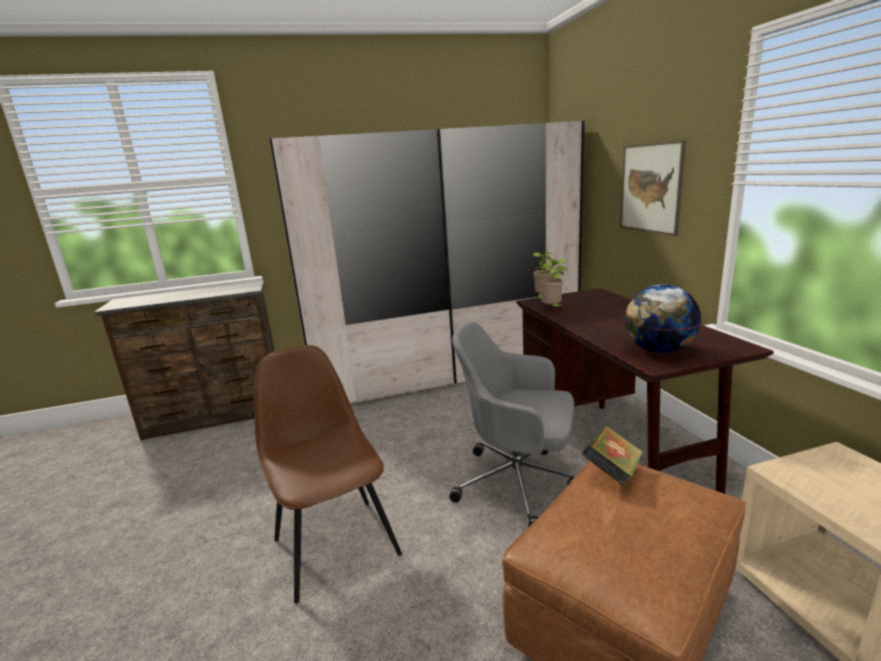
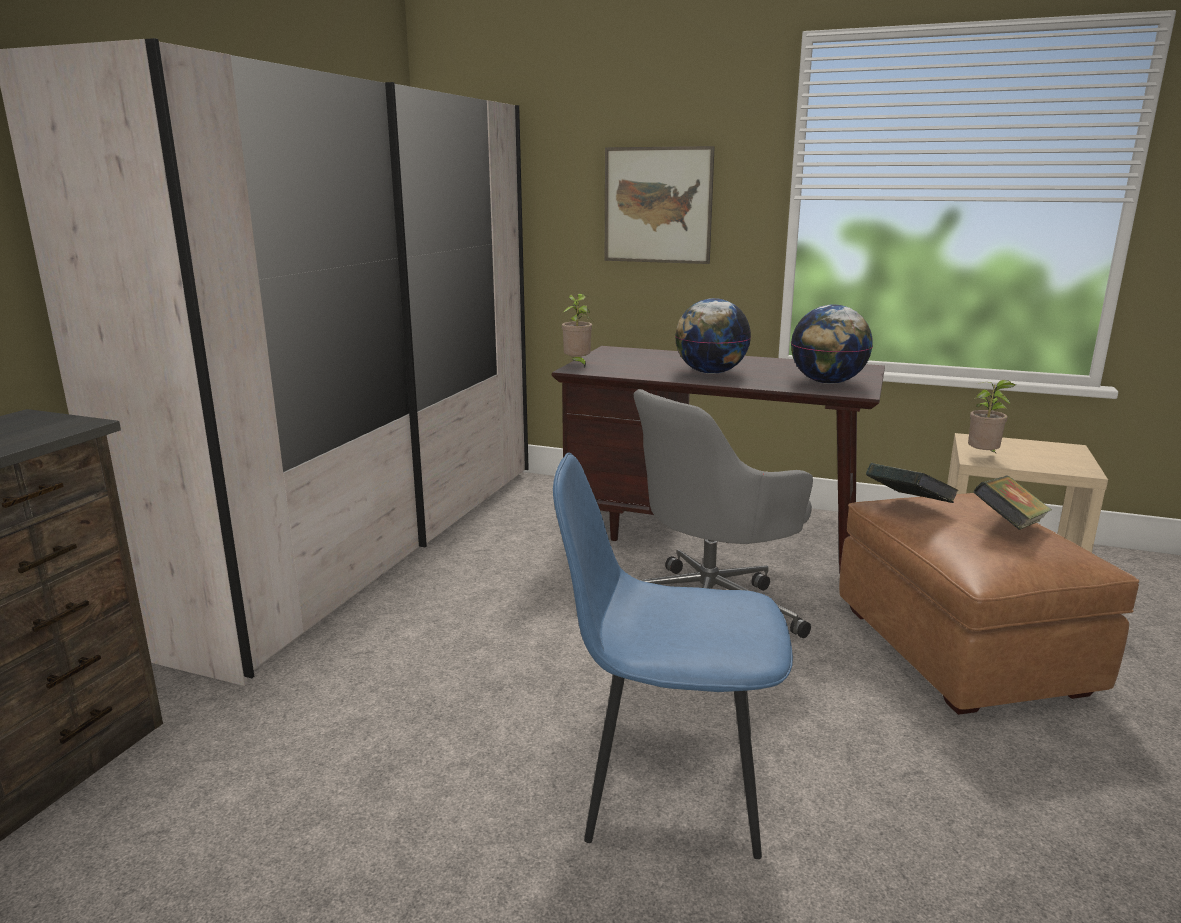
camera: 55 degrees left, 0 degrees up
brown chair [254,345,402,604] -> blue chair [553,452,793,859]
potted plant [540,259,568,307] -> potted plant moved to [968,380,1016,453]
none -> globe [675,298,751,374]
none -> book [973,476,1052,530]

